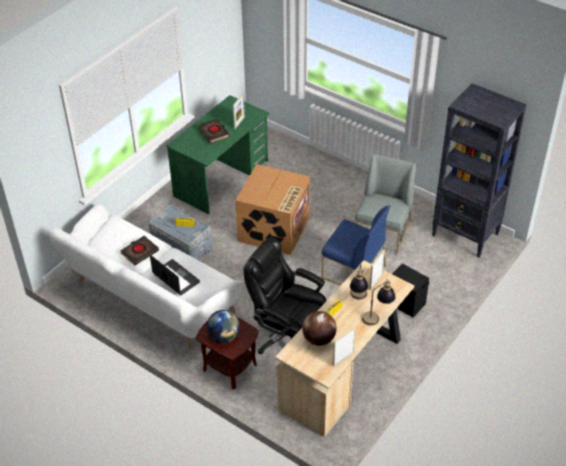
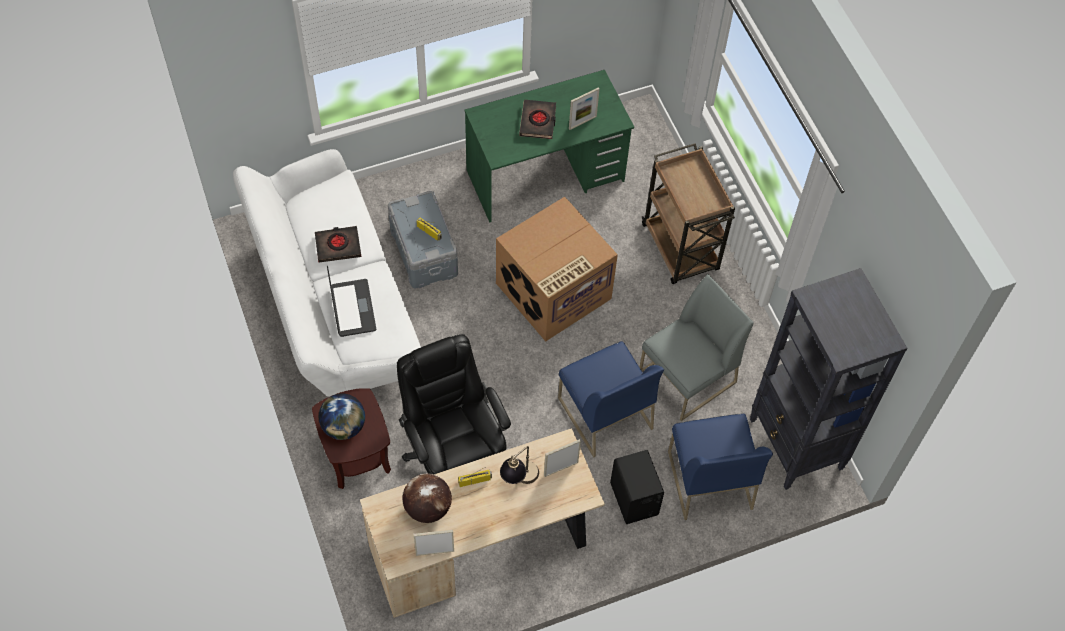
camera: 30 degrees right, 15 degrees up
table lamp [362,279,395,326] -> none
none -> brown cart [642,143,735,284]
none -> blue chair [668,414,773,520]

